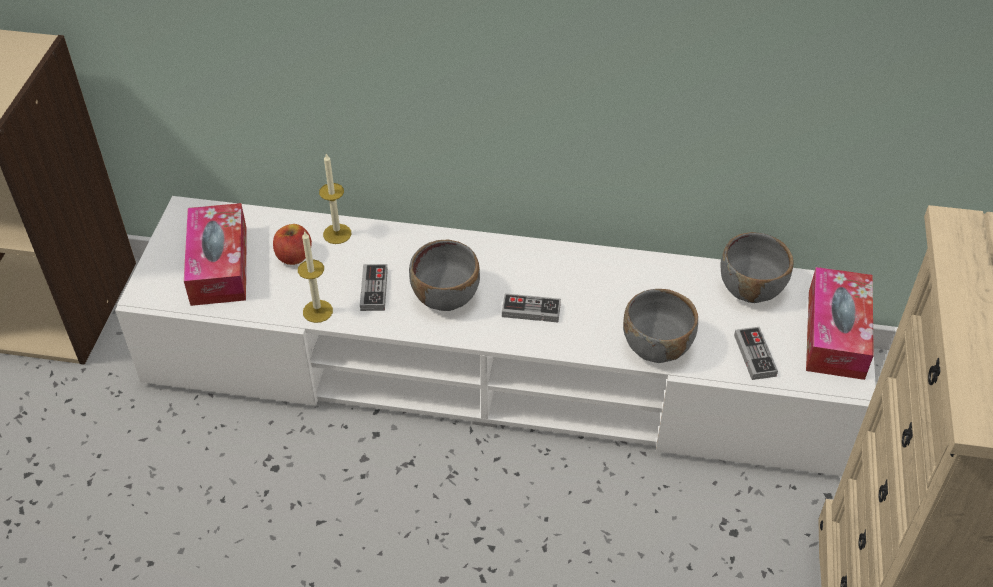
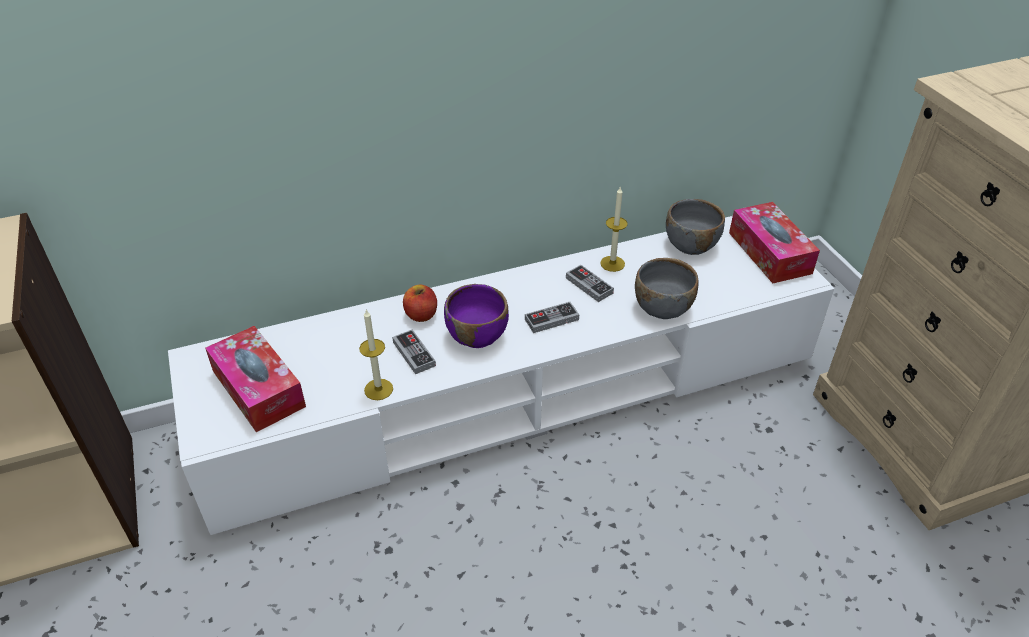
camera: 30 degrees left, 5 degrees down
apple [273,224,312,265] -> apple moved to [403,285,437,322]
candle [319,153,351,244] -> candle moved to [600,187,627,272]
grey bowl [409,240,480,311] -> purple bowl [444,284,509,348]
game controller [734,327,778,380] -> game controller moved to [566,265,614,302]

